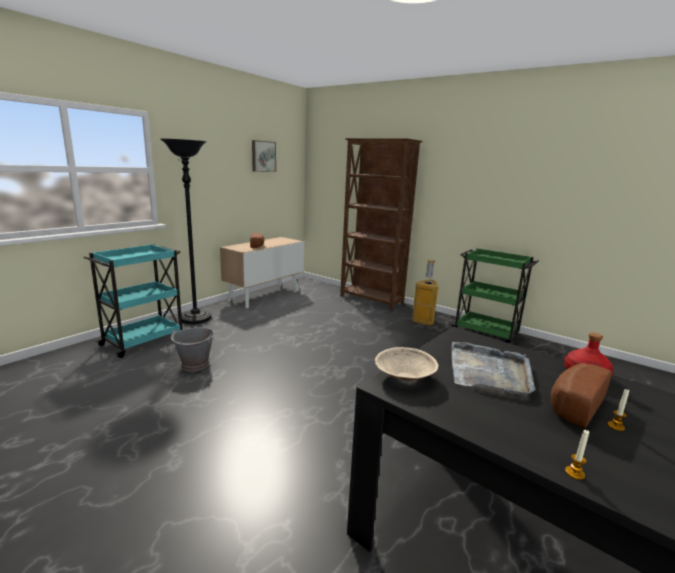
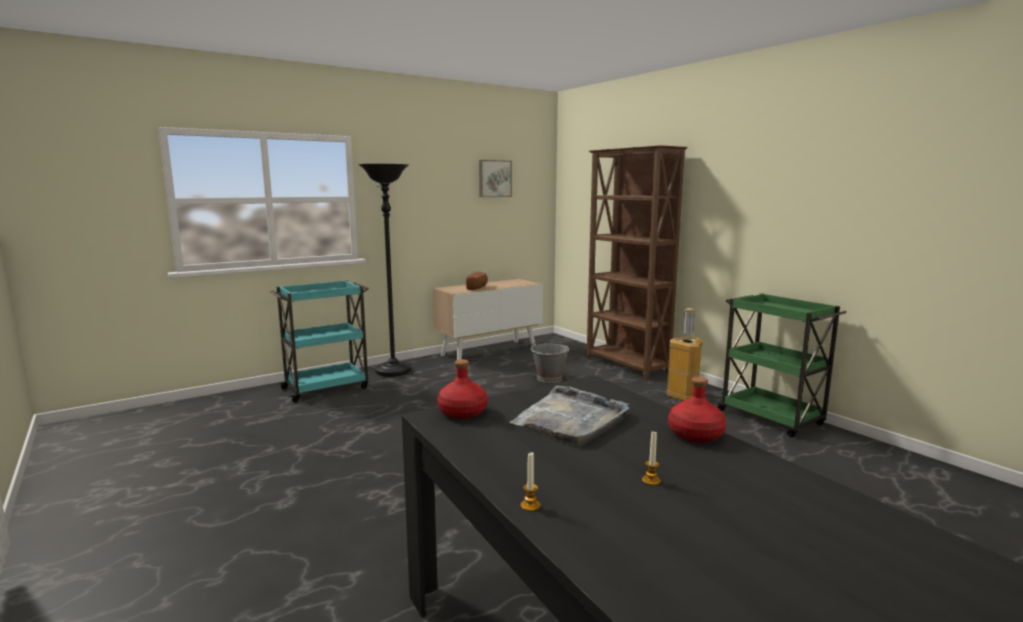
camera: 20 degrees right, 5 degrees down
grey bucket [171,327,214,371] -> grey bucket moved to [531,342,569,383]
beige bowl [375,347,438,381] -> red bottle [437,359,488,419]
bread [551,363,612,428] -> none

